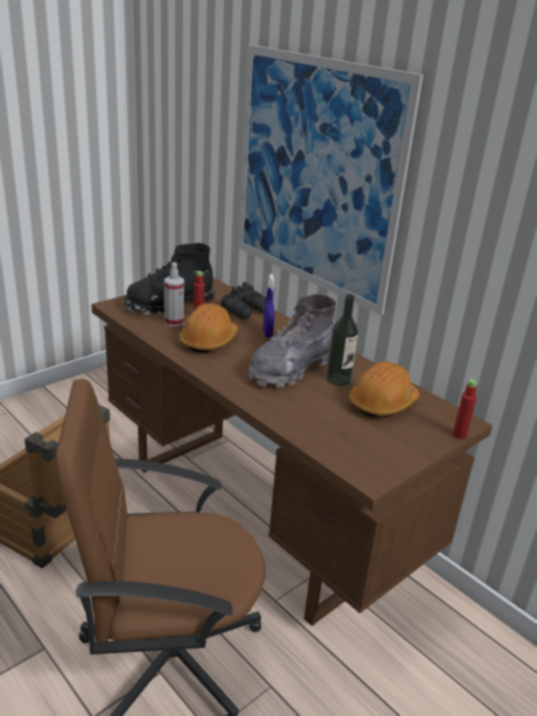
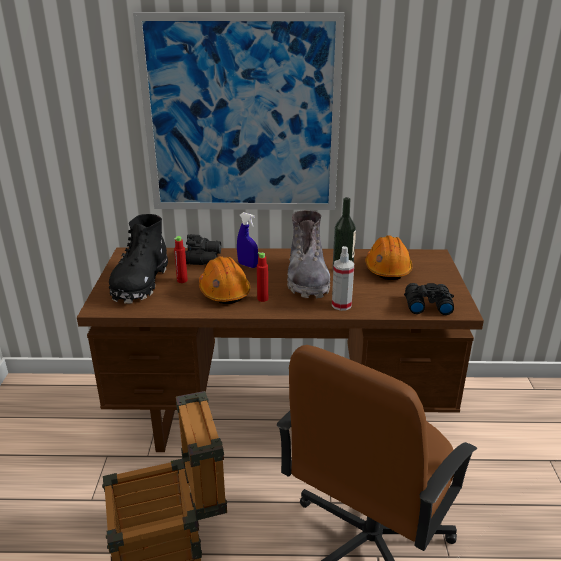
camera: 45 degrees left, 0 degrees up
spray bottle [164,262,184,327] -> spray bottle moved to [332,246,354,311]
red bottle [453,378,477,439] -> red bottle moved to [257,252,268,302]
none -> black binoculars [404,283,454,315]

